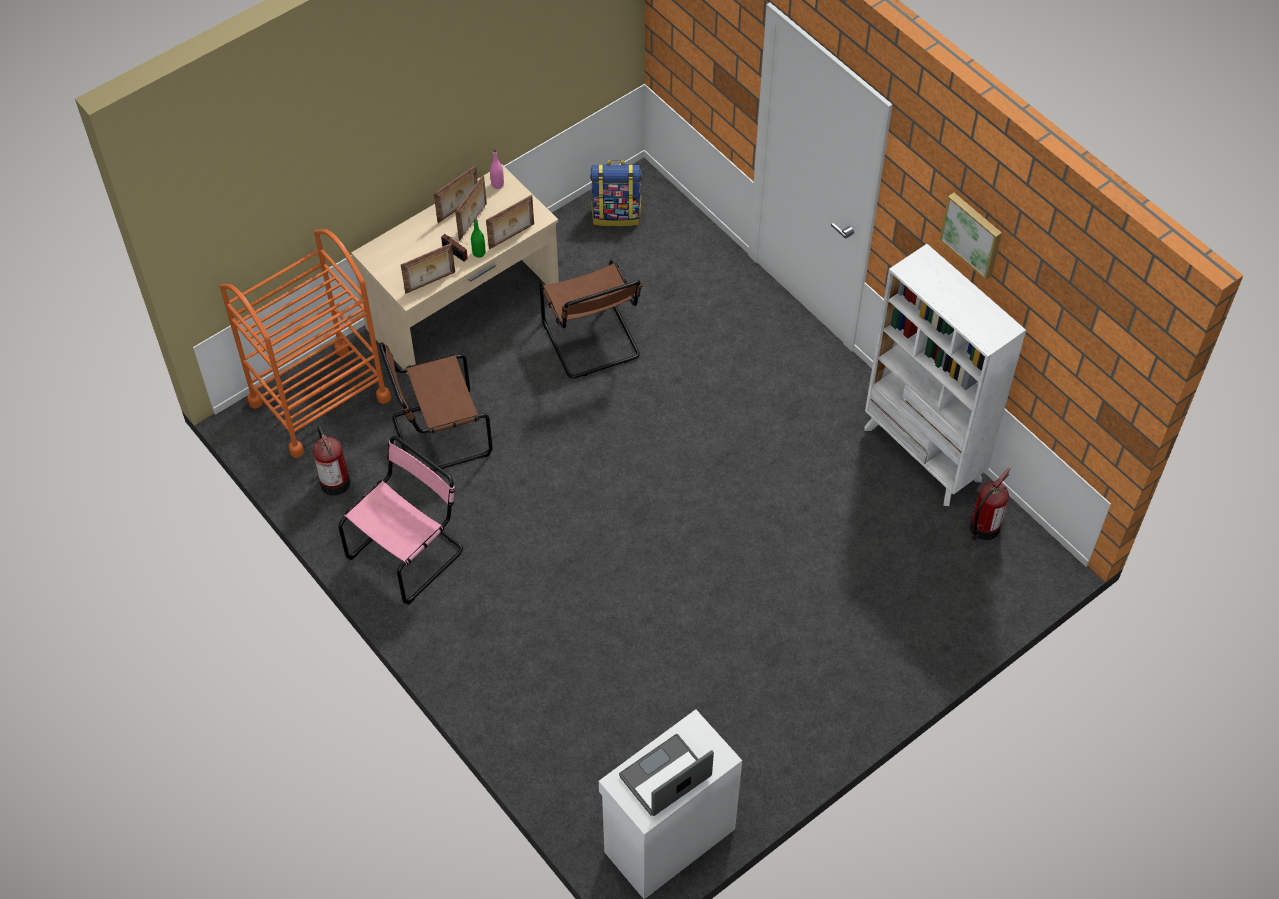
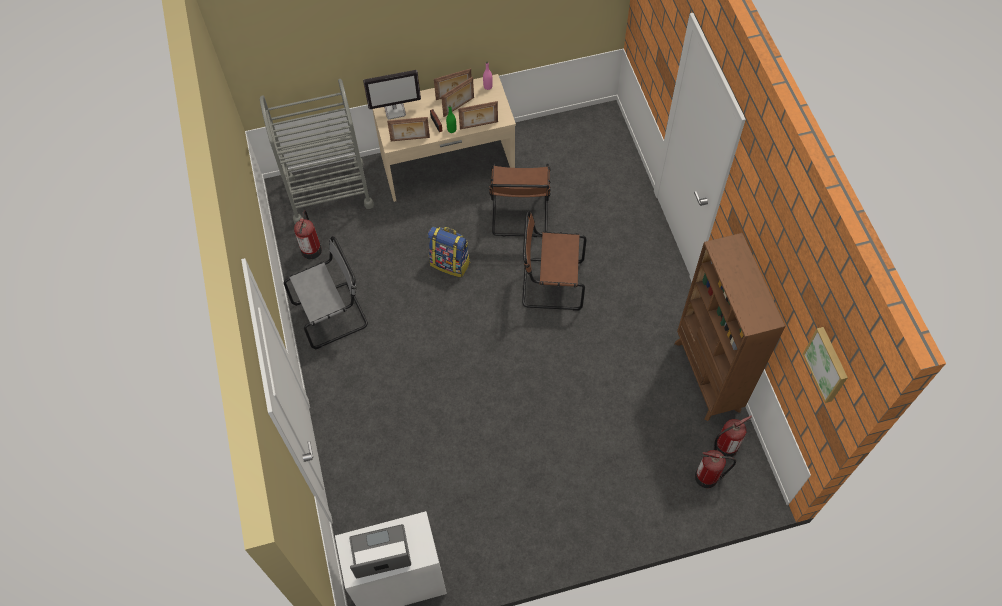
camera: 25 degrees right, 5 degrees up
orange cart [220,229,391,458] -> grey cart [260,79,374,224]
pink chair [338,436,463,605] -> grey chair [284,236,368,350]
brown chair [379,342,493,472] -> brown chair moved to [522,211,587,311]
backpack [590,160,642,226] -> backpack moved to [428,227,470,277]
white bookcase [865,244,1026,506] -> brown bookcase [674,233,785,421]
picture [939,193,1002,280] -> picture moved to [803,327,848,403]
none -> monitor [363,70,421,119]
none -> fire extinguisher [695,450,736,488]

